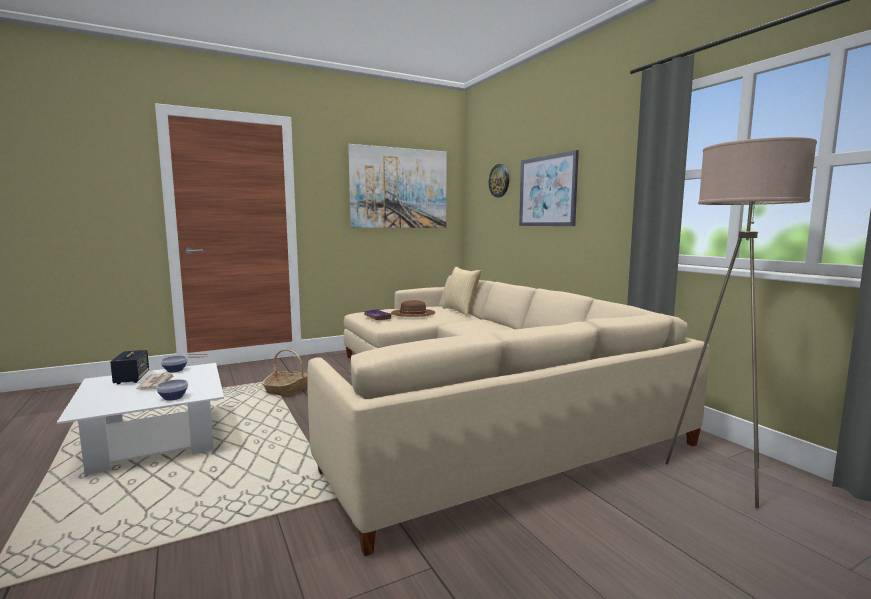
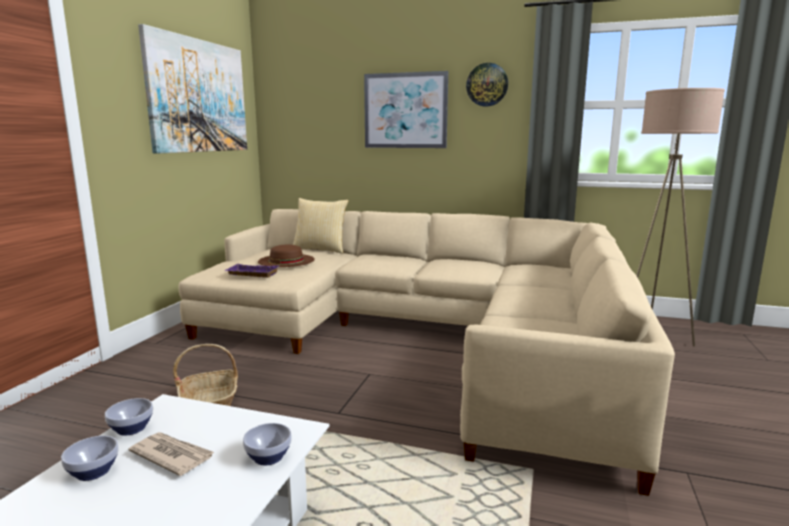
camera: 45 degrees left, 5 degrees up
speaker [110,350,149,384] -> bowl [61,436,119,481]
wall clock [489,164,509,197] -> wall clock moved to [466,63,508,107]

